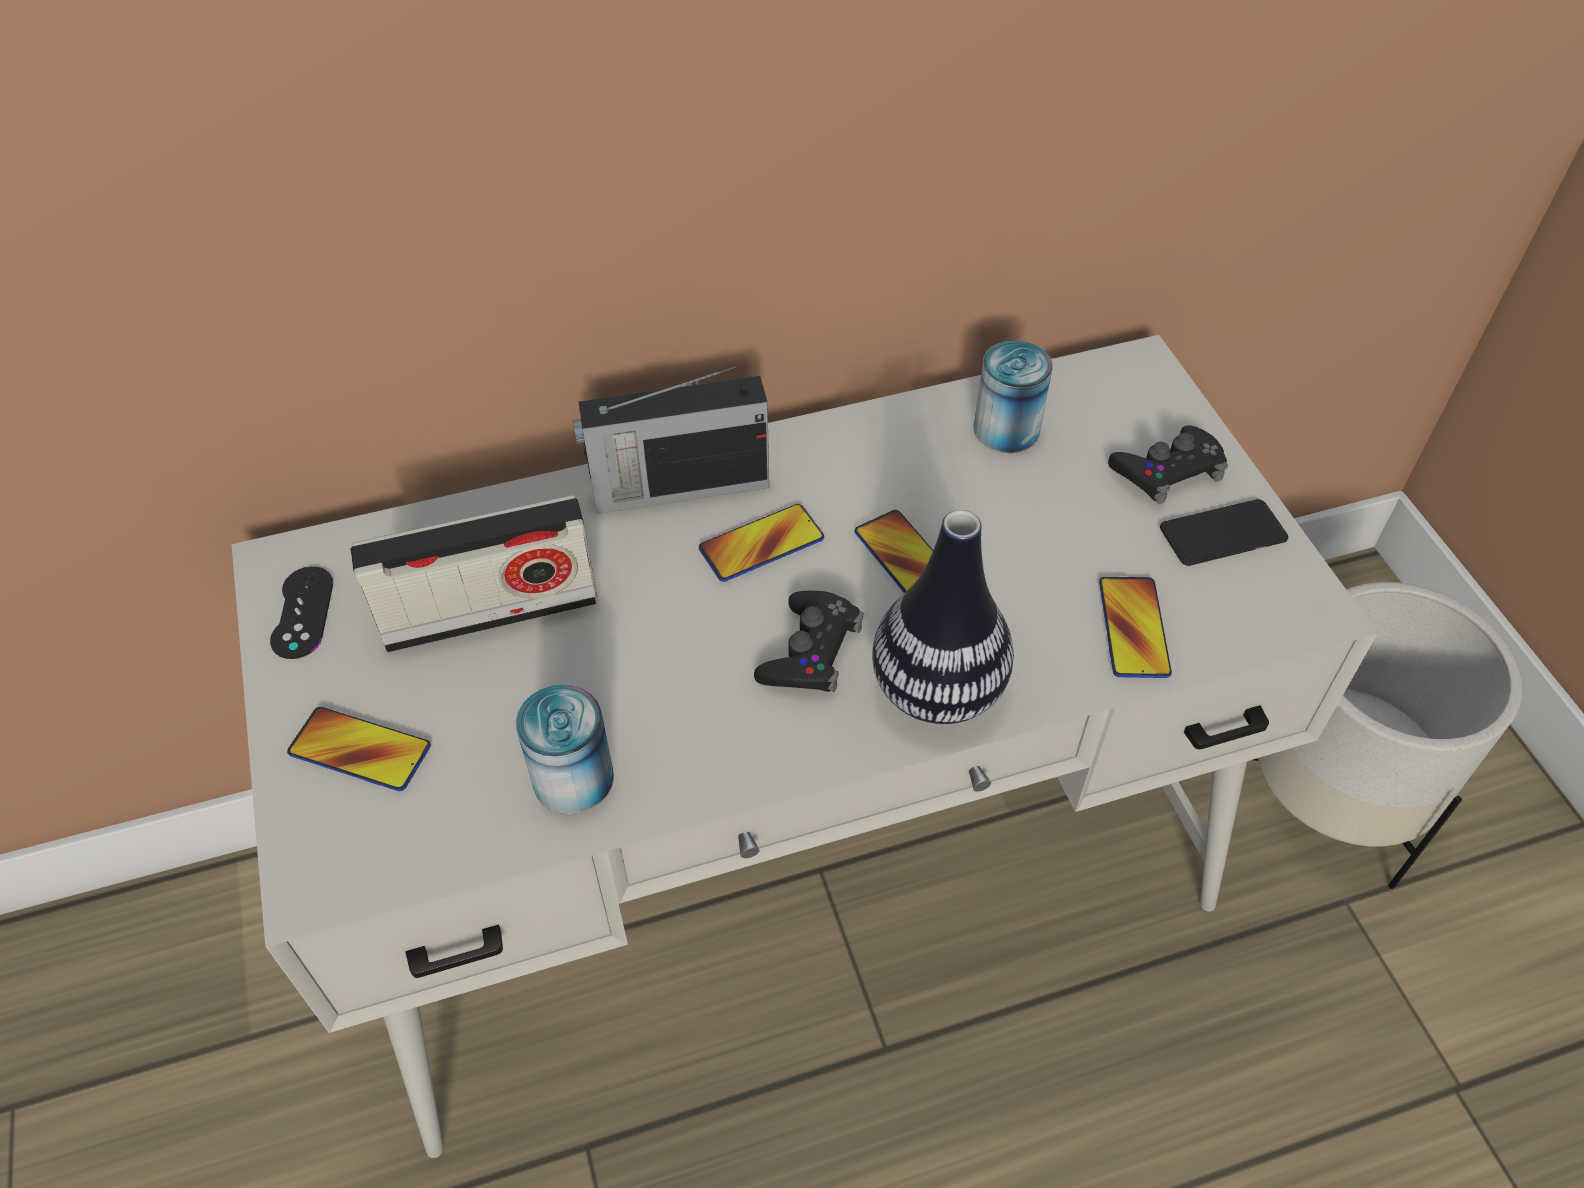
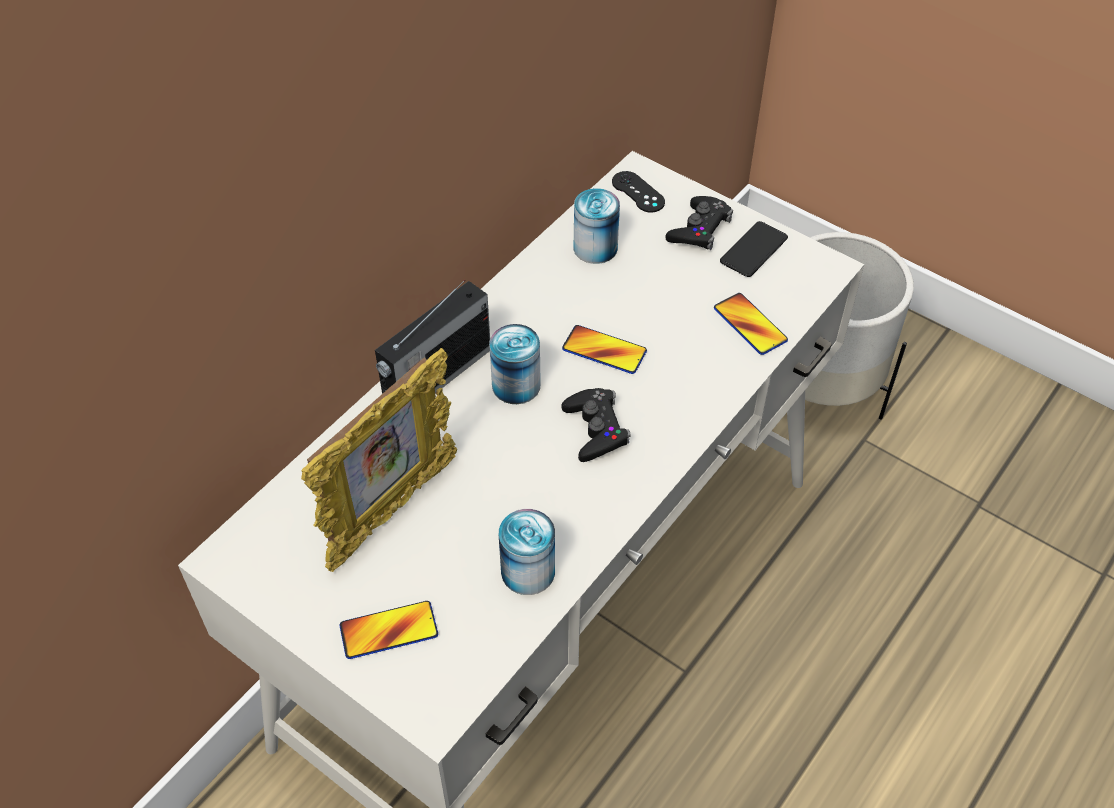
camera: 35 degrees left, 0 degrees up
black game controller [270,566,333,659] -> black game controller moved to [612,171,665,212]
radio [350,495,598,653] -> picture frame [301,348,457,572]
phone [699,504,824,582] -> can [489,324,541,404]
vase [872,510,1014,724] -> none

